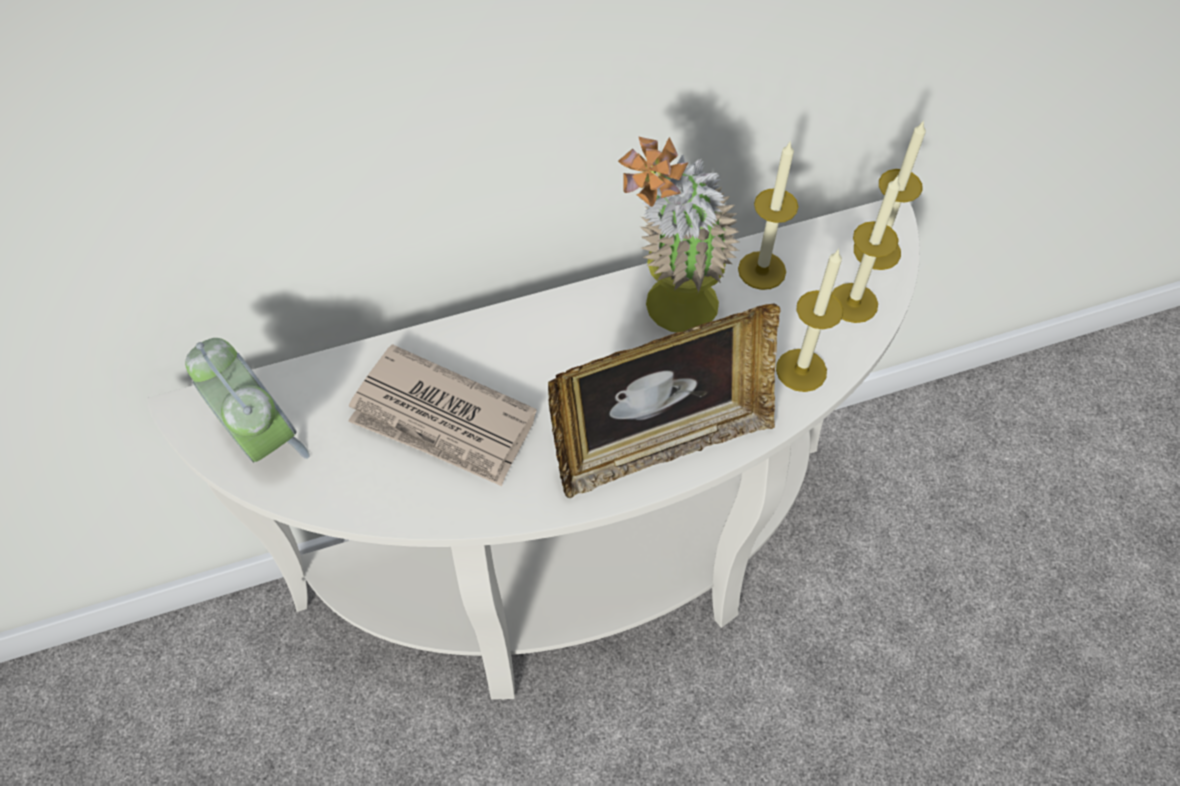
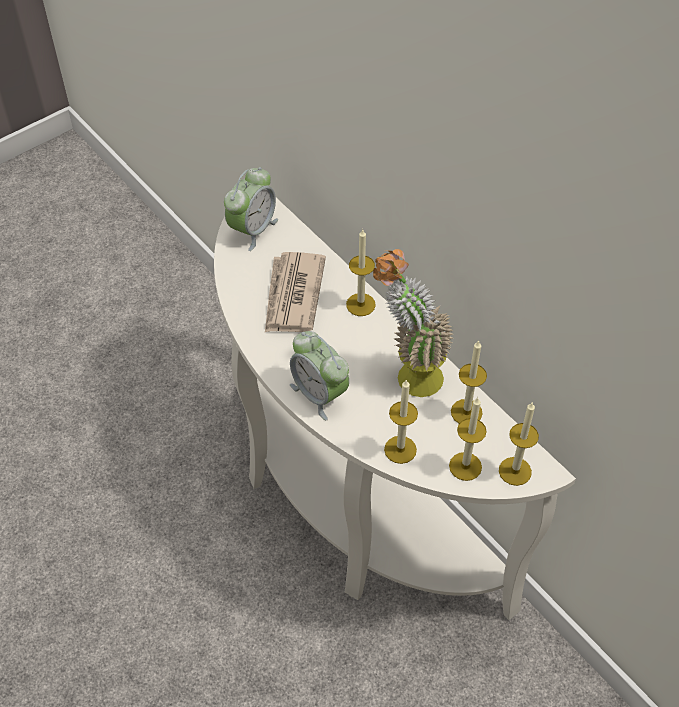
camera: 70 degrees right, 5 degrees down
picture frame [548,303,780,498] -> alarm clock [290,331,349,420]
none -> candle [346,230,375,316]

